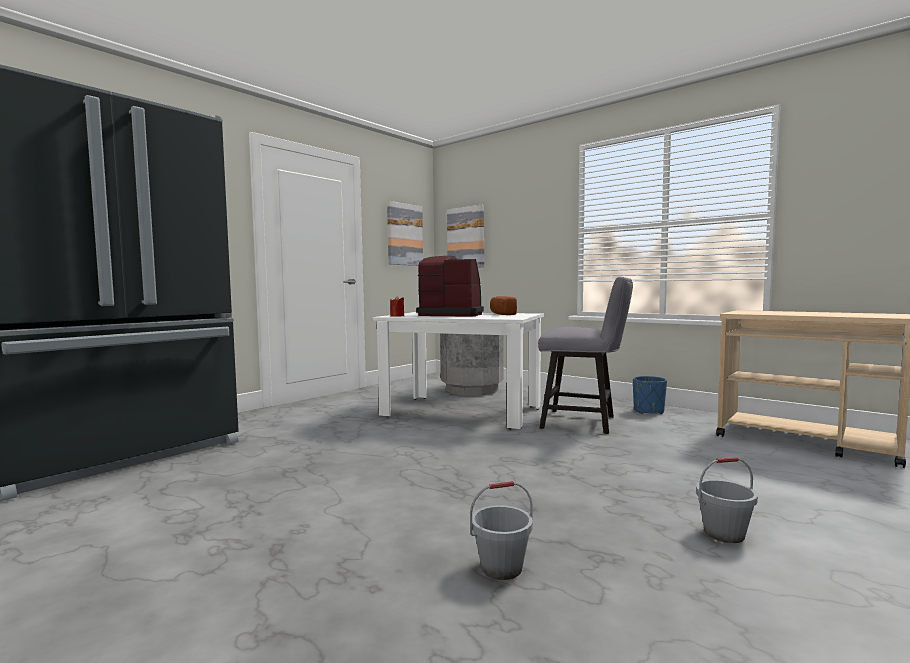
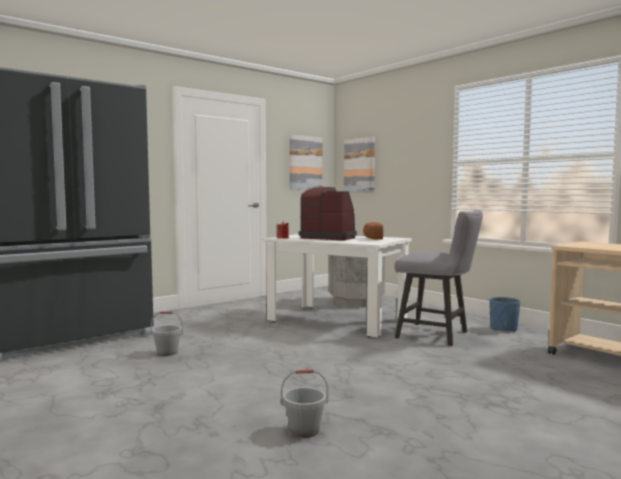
camera: 10 degrees right, 0 degrees up
grey bucket [696,457,758,543] -> grey bucket moved to [151,311,183,356]

